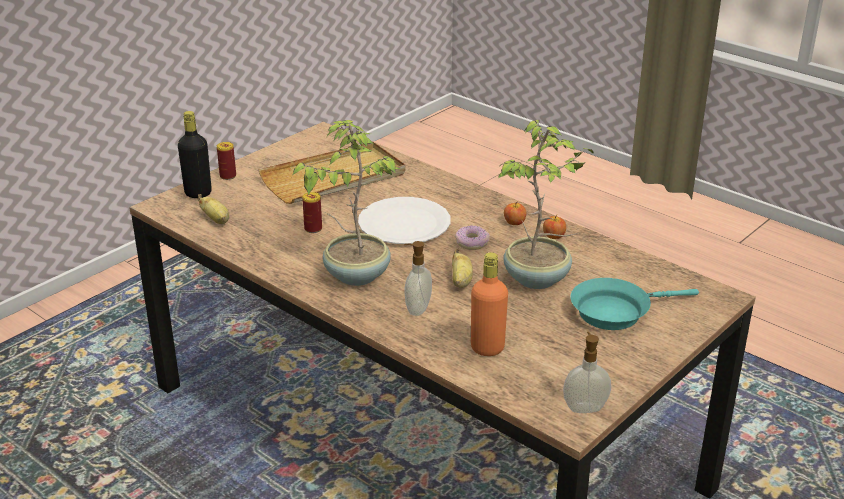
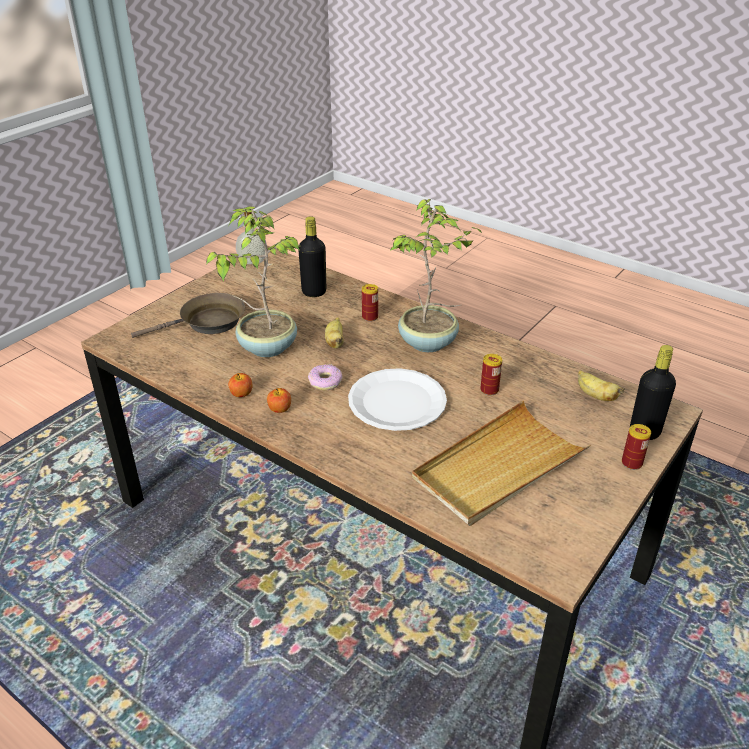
camera: 175 degrees right, 5 degrees up
soap dispenser [404,241,432,316] -> can [362,284,378,322]
orange bottle [471,252,508,356] -> black bottle [298,216,326,297]
turquoise frying pan [571,278,699,330] -> brown frying pan [131,293,245,338]

